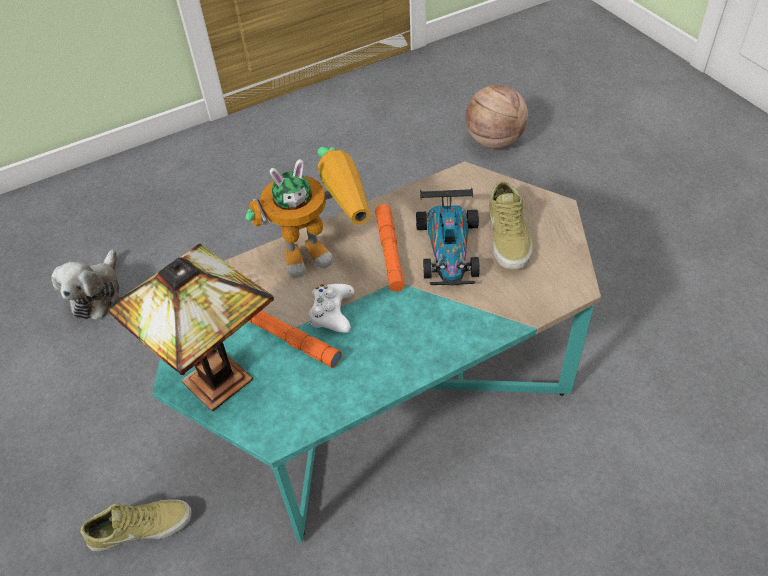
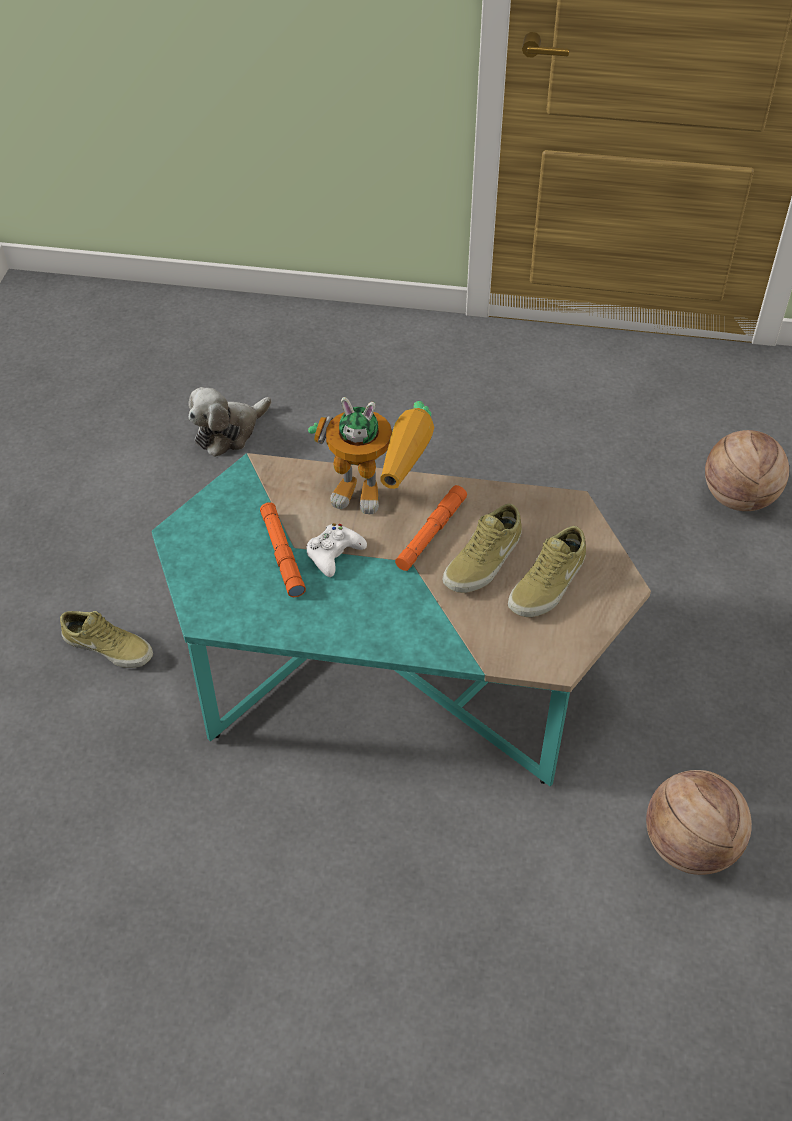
camera: 35 degrees right, 0 degrees up
table lamp [108,244,274,411] -> none
toy car [416,188,479,285] -> beige shoe [442,504,522,593]
none -> basketball [646,770,752,875]

